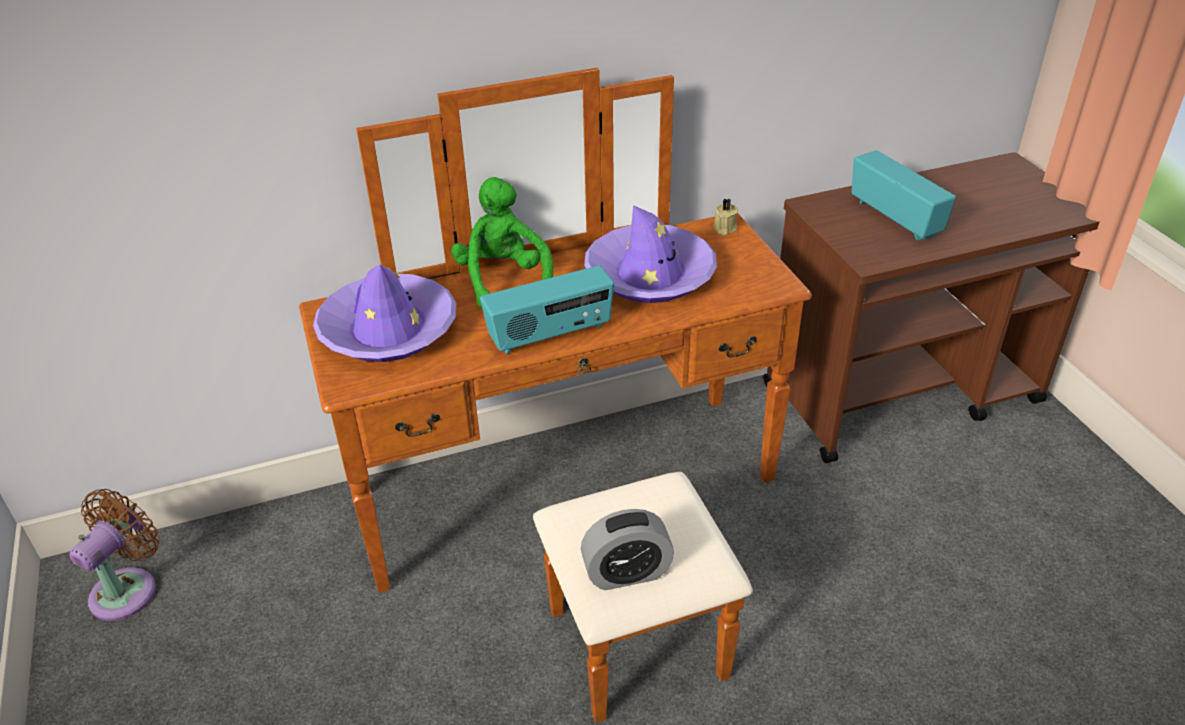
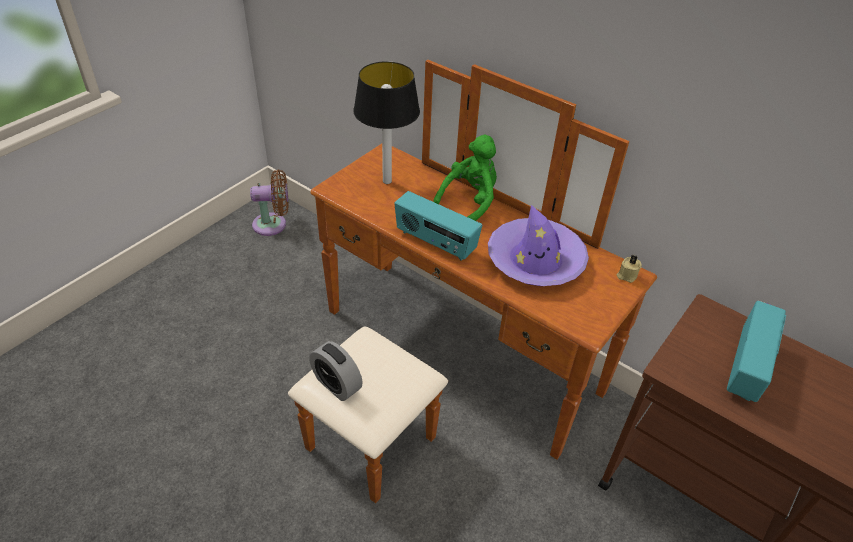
camera: 55 degrees right, 5 degrees up
purple hat [313,264,456,362] -> table lamp [353,61,420,184]

